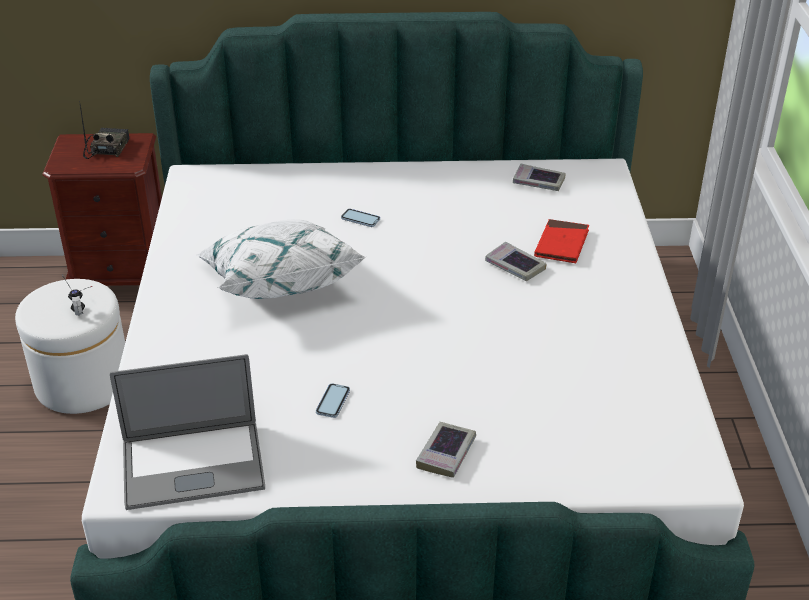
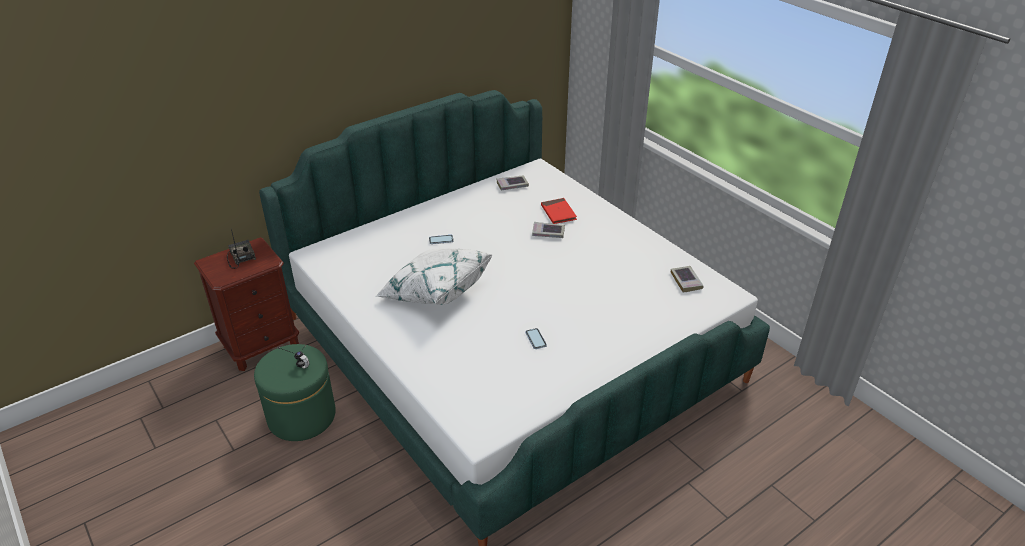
camera: 35 degrees left, 0 degrees up
white ottoman [15,279,125,414] -> green ottoman [254,344,336,441]
laptop [110,354,265,510] -> none
book [416,422,476,478] -> book moved to [671,266,703,293]

